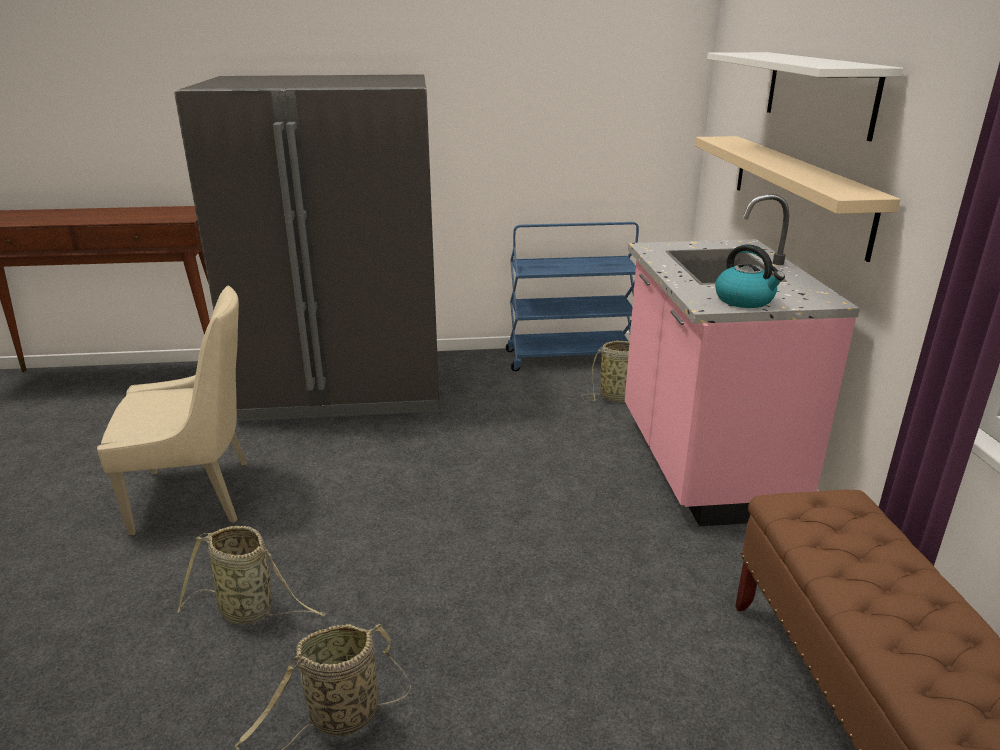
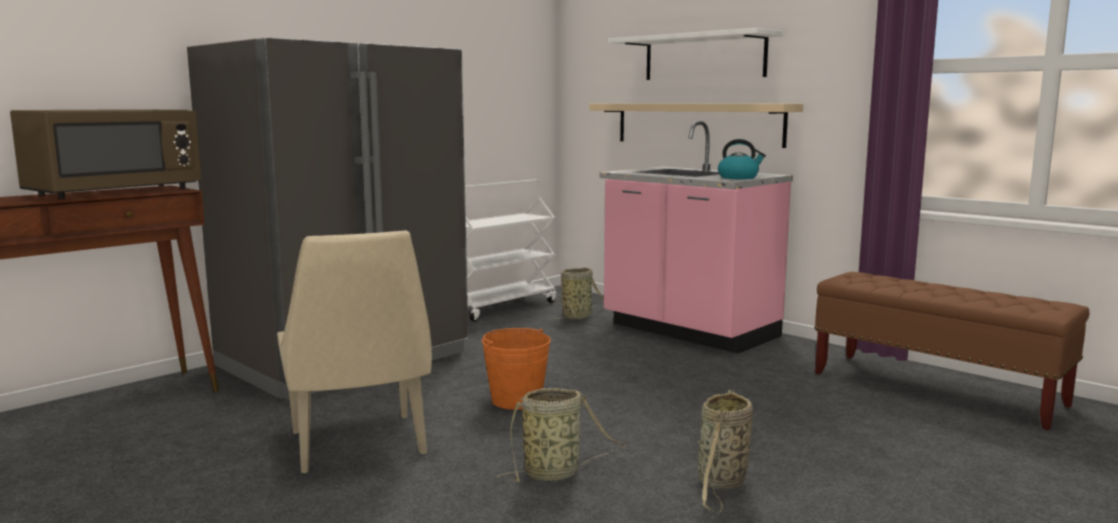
camera: 40 degrees left, 15 degrees down
beige chair [97,286,247,535] -> beige chair turned 120 degrees clockwise [277,231,432,473]
blue cart [506,222,639,371] -> white cart [465,179,556,322]
none -> brown microwave [10,109,201,199]
none -> orange bucket [482,328,551,410]

